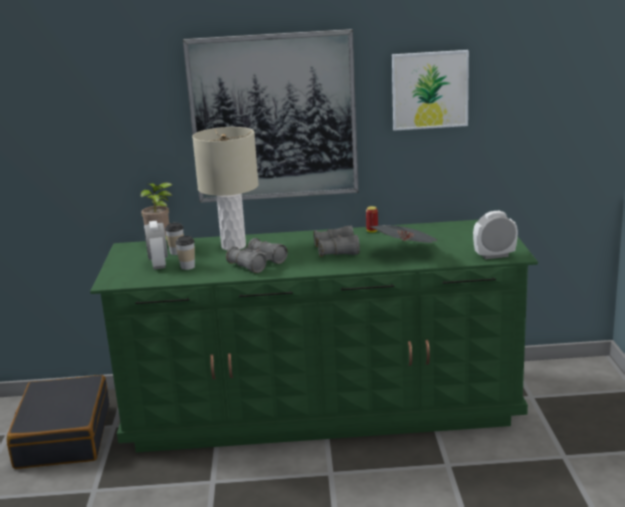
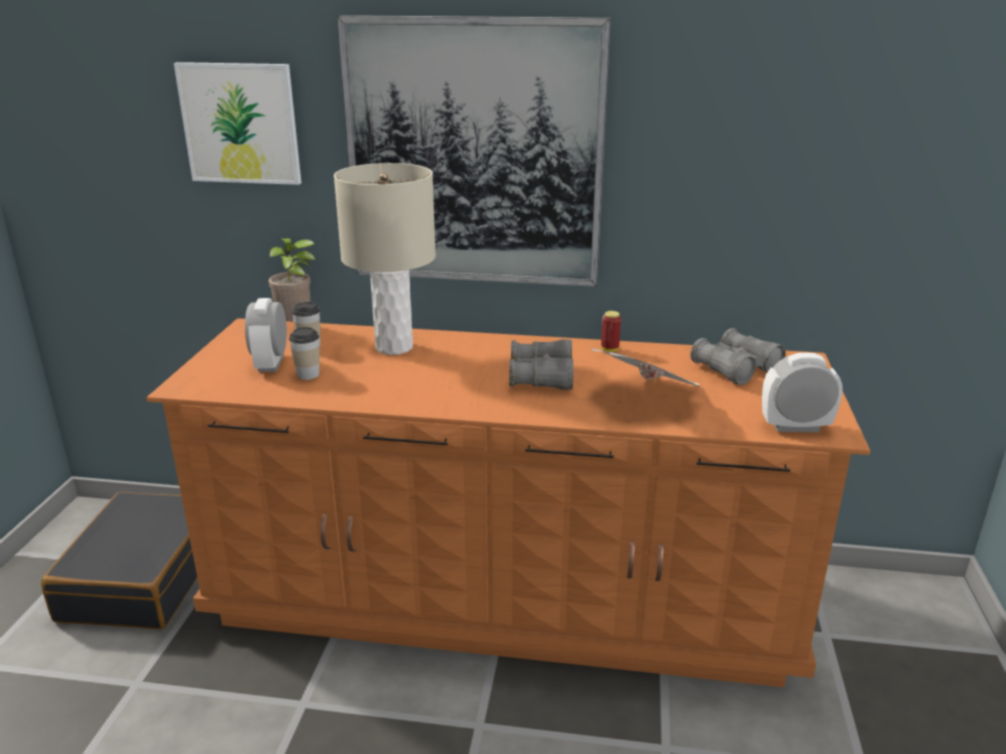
camera: 10 degrees right, 5 degrees up
green dresser [90,220,538,452] -> orange dresser [146,318,870,687]
grey binoculars [226,238,288,273] -> grey binoculars moved to [690,328,786,385]
picture [392,50,469,131] -> picture moved to [174,62,301,185]

